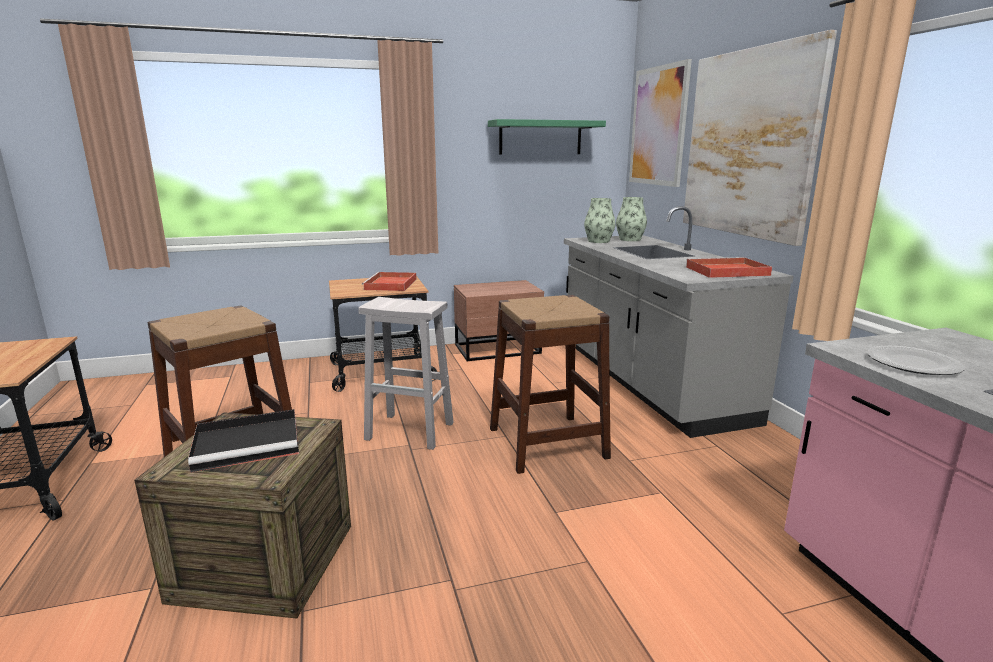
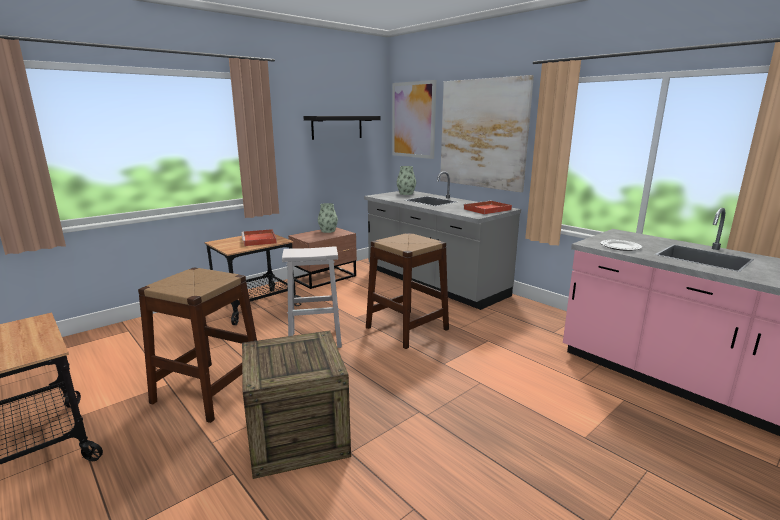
camera: 25 degrees left, 0 degrees up
black tray [188,409,299,472] -> none
green shelf [488,119,606,155] -> black shelf [303,116,381,140]
vase [584,198,616,243] -> vase moved to [318,203,338,233]

